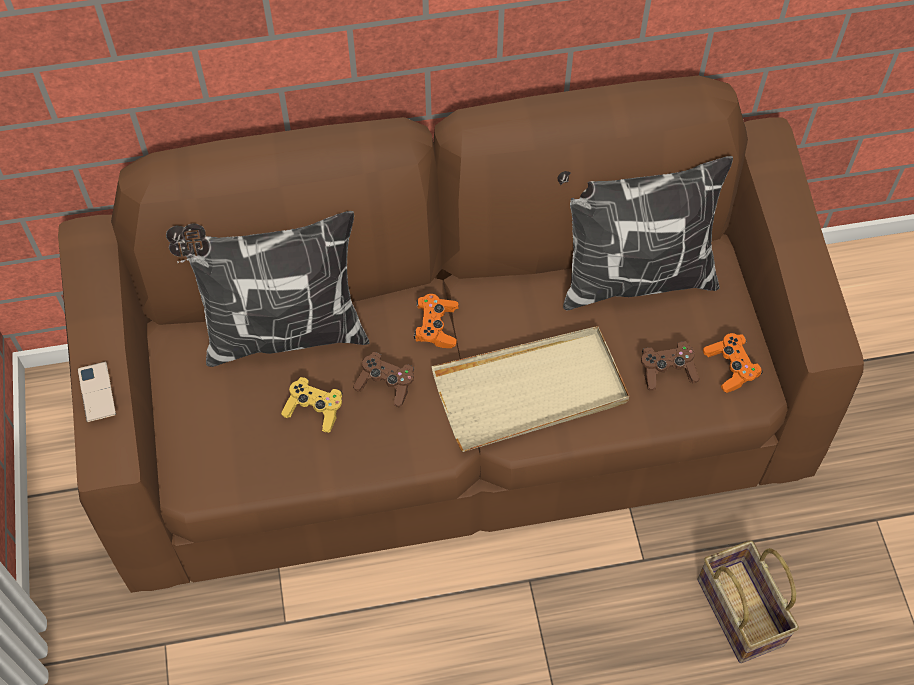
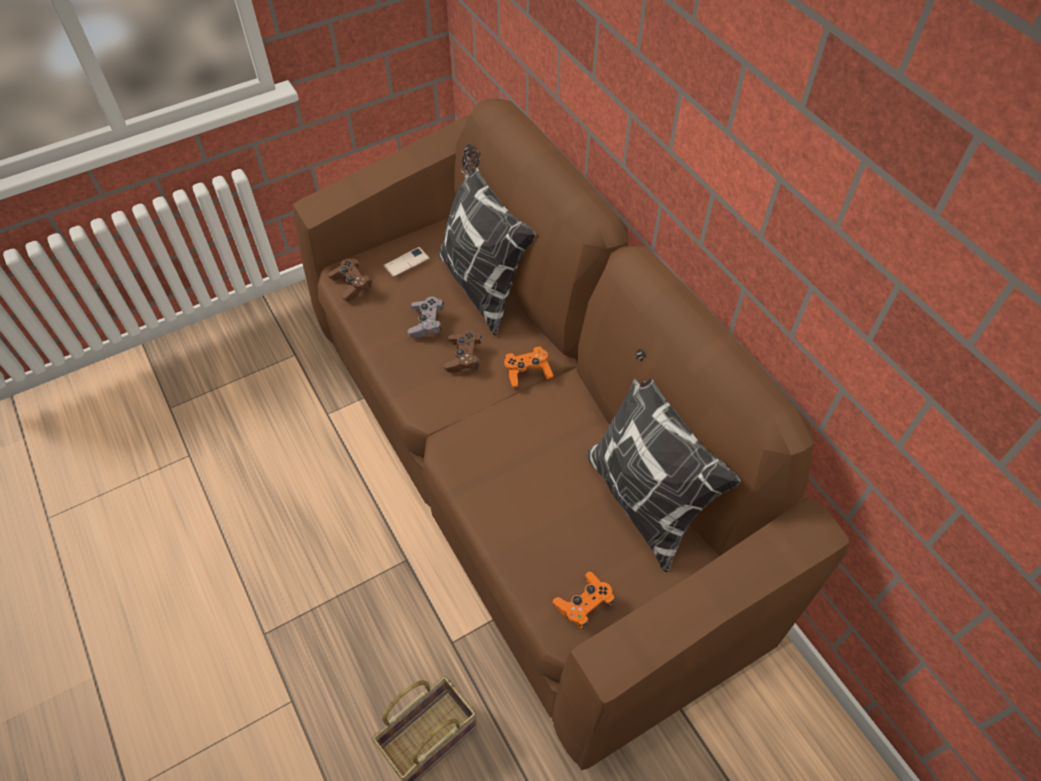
camera: 70 degrees right, 5 degrees down
phone [78,362,116,422] -> phone moved to [383,247,430,277]
yellow game controller [281,377,343,433] -> grey game controller [408,297,444,338]
beige tray [431,326,629,452] -> none
brown game controller [641,341,699,390] -> brown game controller moved to [328,259,372,302]

